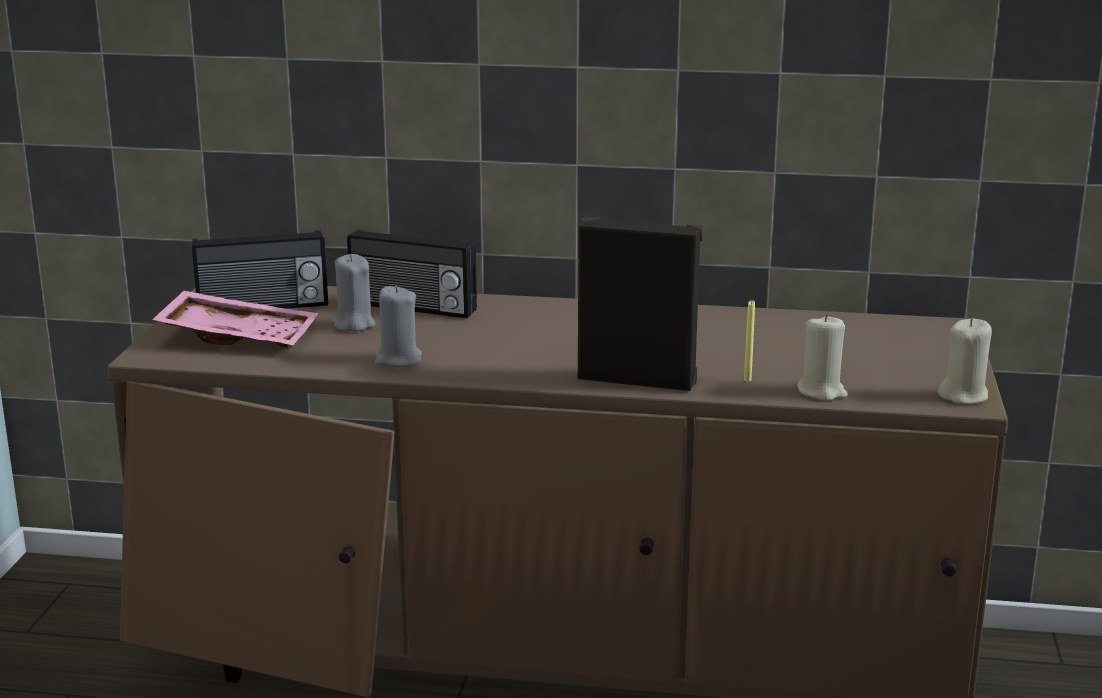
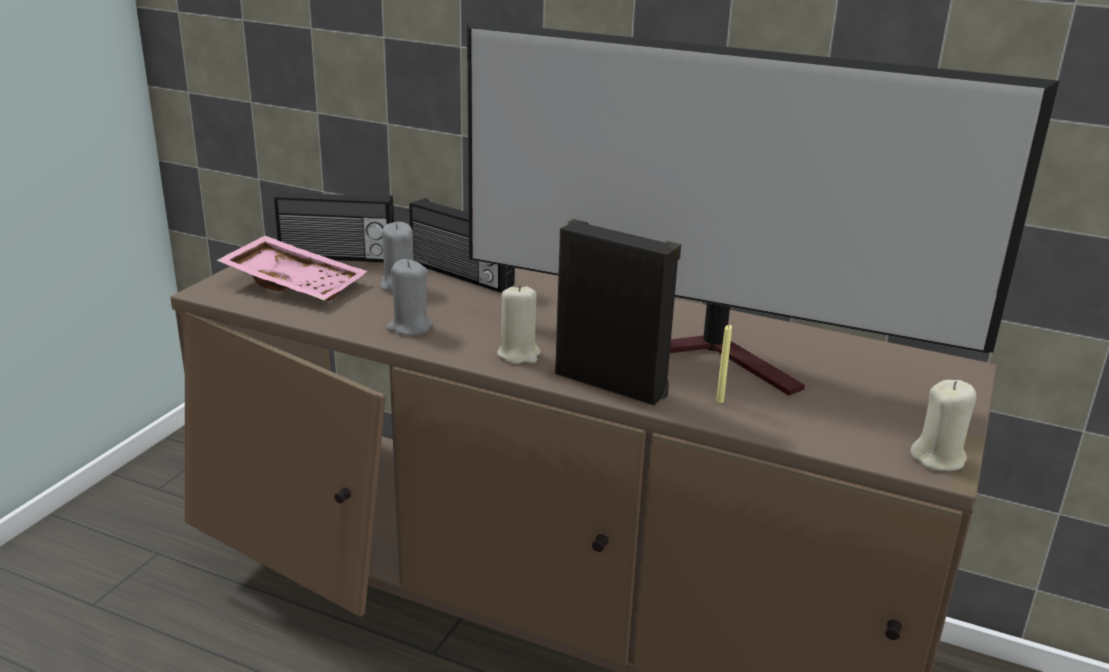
camera: 15 degrees right, 5 degrees up
beige candle [797,314,848,401] -> beige candle moved to [497,285,541,364]
none -> television [467,21,1059,396]

